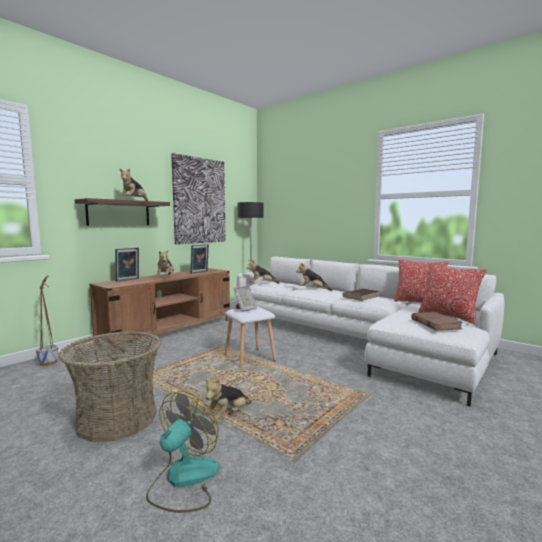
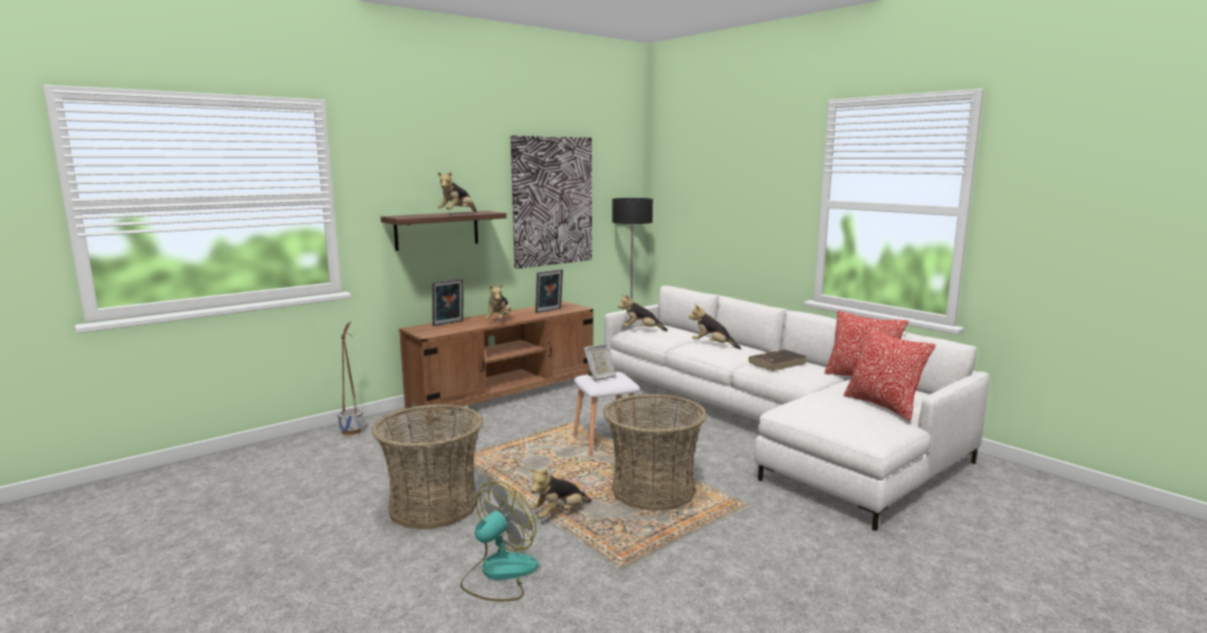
camera: 10 degrees right, 5 degrees up
brown book [411,312,463,331] -> none
none -> basket [603,394,707,511]

